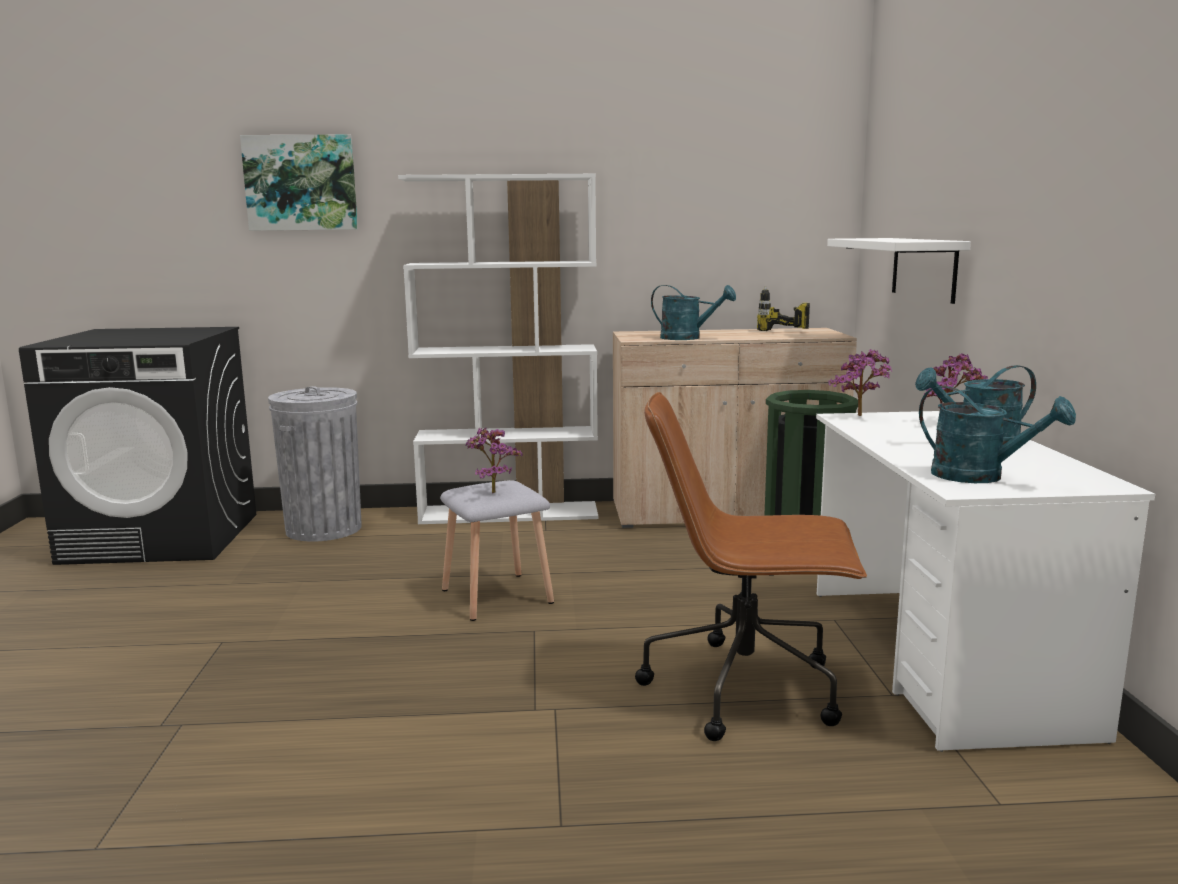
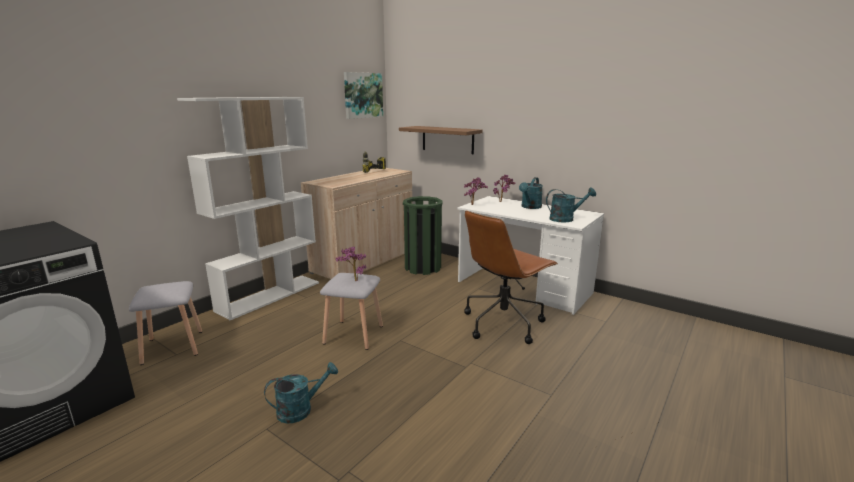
camera: 50 degrees left, 5 degrees up
picture [240,135,358,231] -> picture moved to [344,72,383,119]
grey trash can [268,386,362,542] -> grey stool [129,281,202,365]
turquoise watering can [651,285,736,340] -> turquoise watering can moved to [264,362,338,423]
white shelf [827,238,971,304] -> brown shelf [399,126,483,154]

